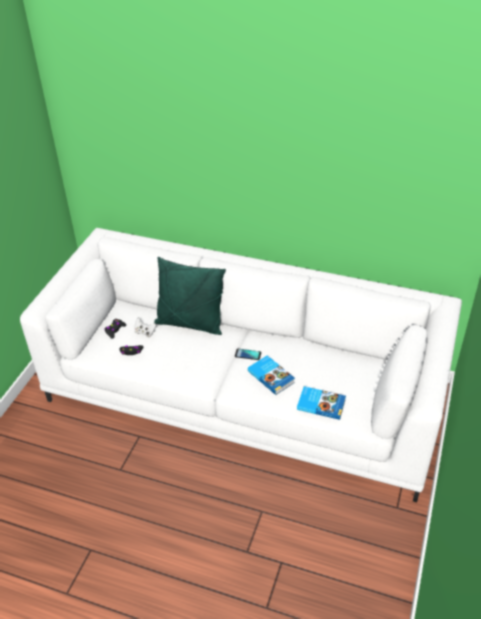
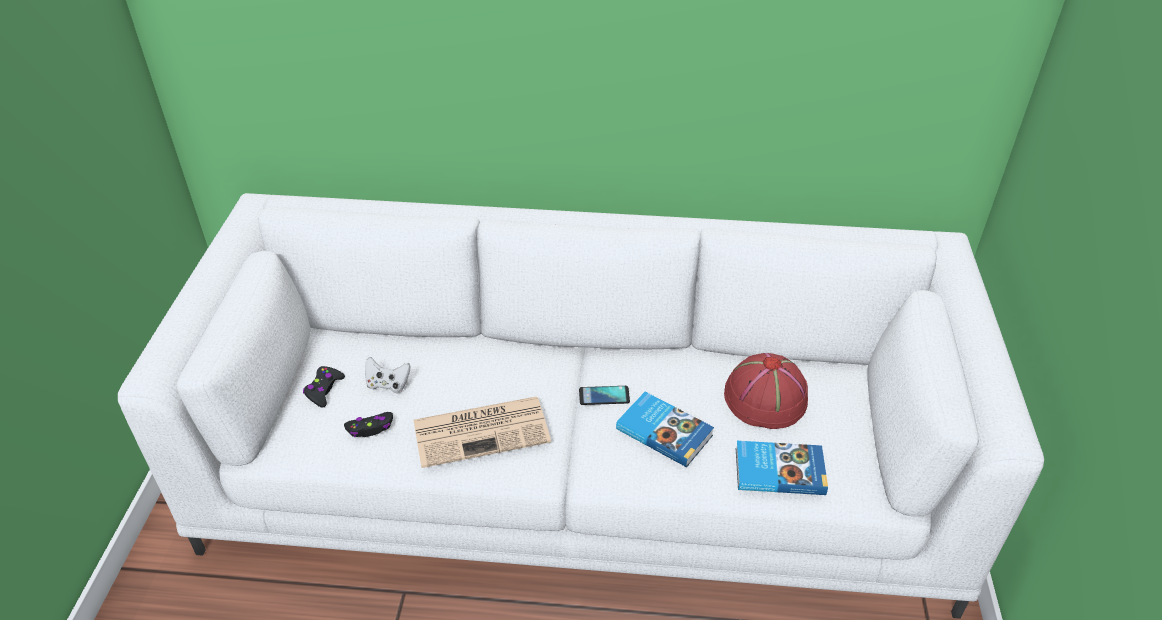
camera: 15 degrees left, 0 degrees up
green pillow [154,257,226,335] -> none
none -> newspaper [413,397,551,468]
none -> red hat [724,353,808,429]

